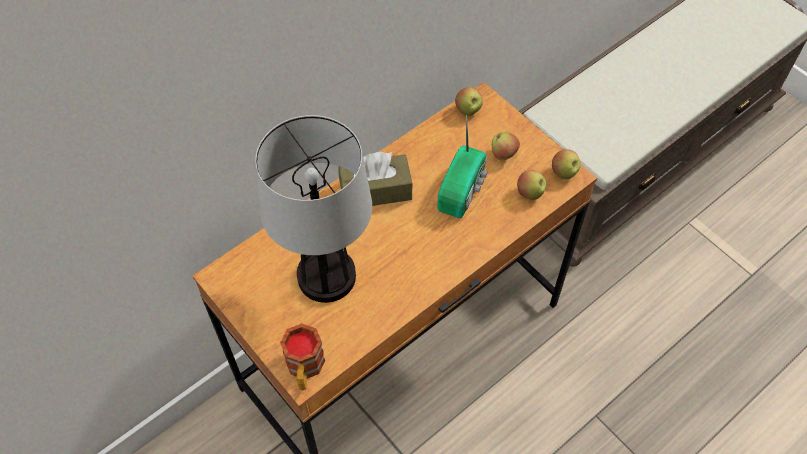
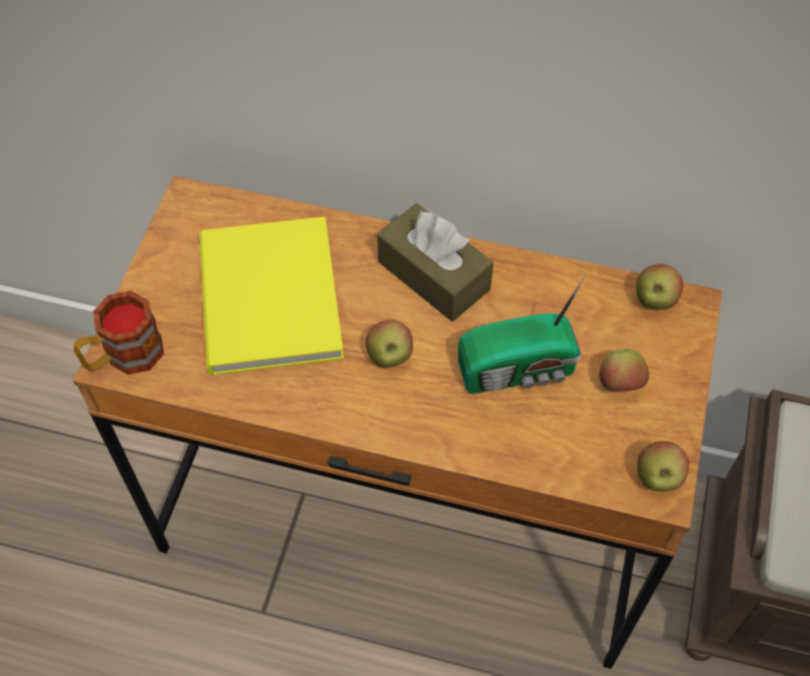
camera: 55 degrees right, 0 degrees up
table lamp [255,115,372,303] -> yellow book [199,216,344,375]
apple [517,170,546,200] -> apple moved to [366,320,413,368]

